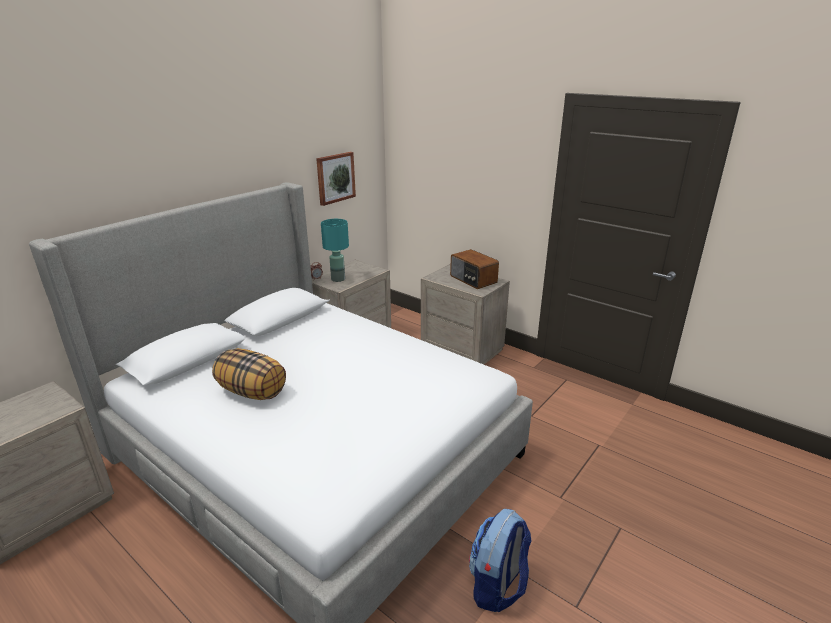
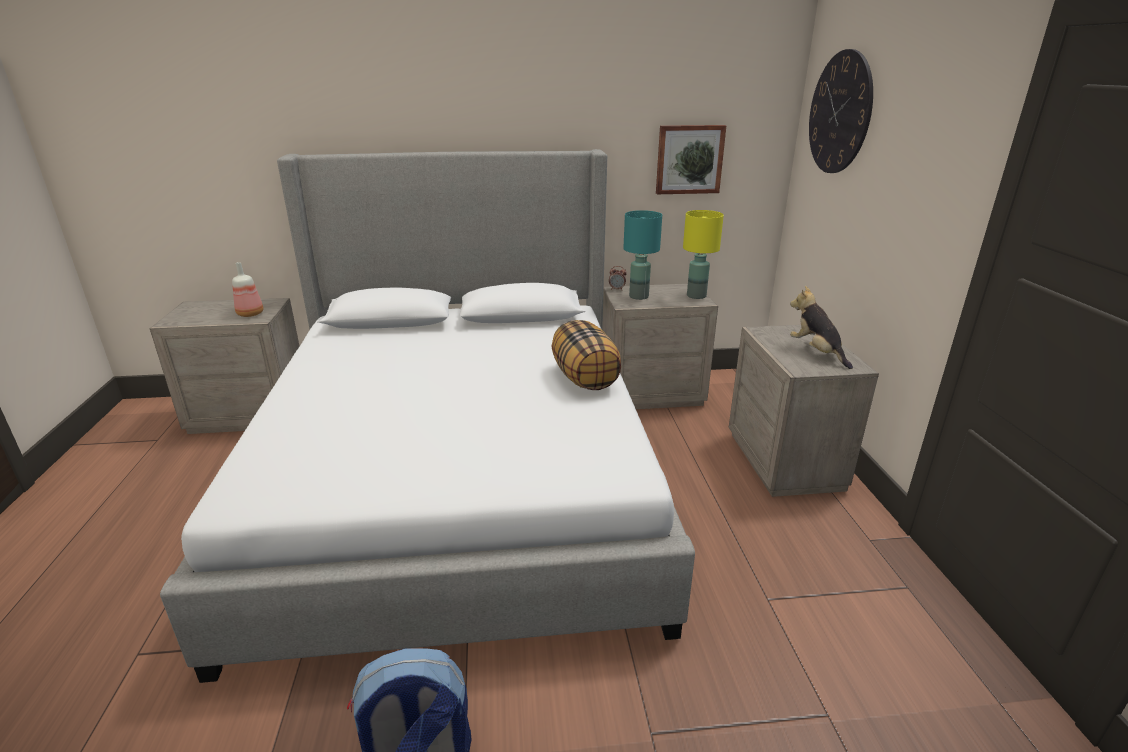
camera: 45 degrees right, 0 degrees up
pillow [212,348,286,400] -> pillow moved to [552,320,621,390]
radio [450,249,499,289] -> plush toy [790,286,853,369]
none -> bottle [232,262,263,317]
none -> yellow table lamp [683,210,724,299]
none -> wall clock [809,49,873,173]

